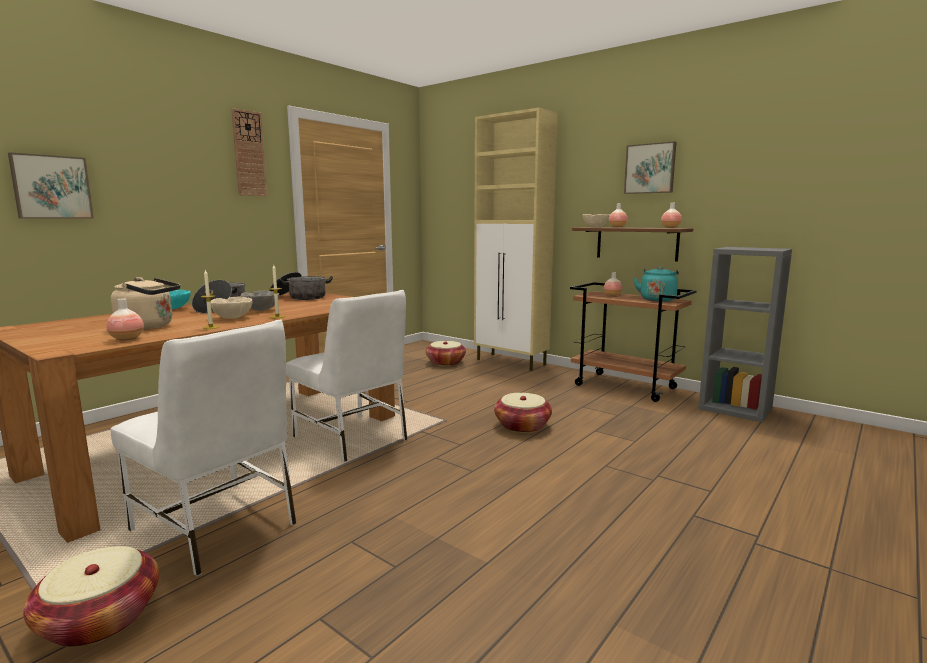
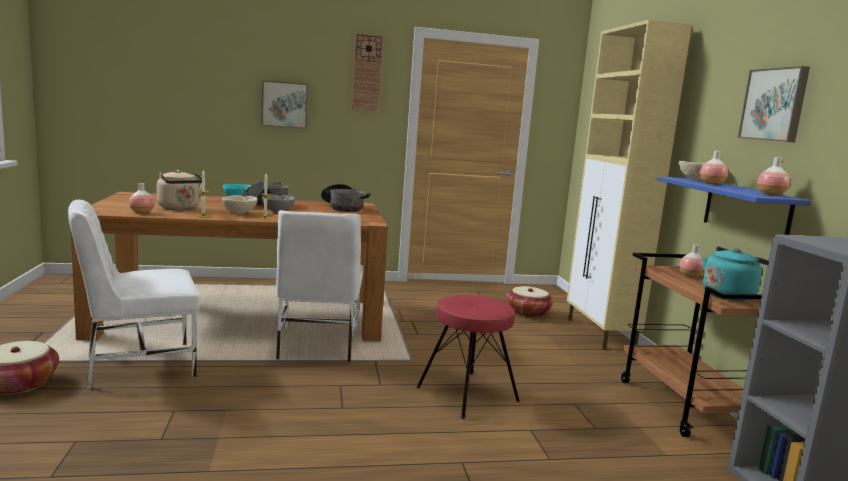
camera: 40 degrees right, 0 degrees up
picture [8,152,94,218] -> picture moved to [261,80,308,129]
white chair [111,319,296,576] -> white chair turned 75 degrees clockwise [68,200,200,389]
basket [494,393,552,433] -> red stool [416,295,520,419]
brown shelf [572,227,693,261] -> blue shelf [658,177,811,235]

